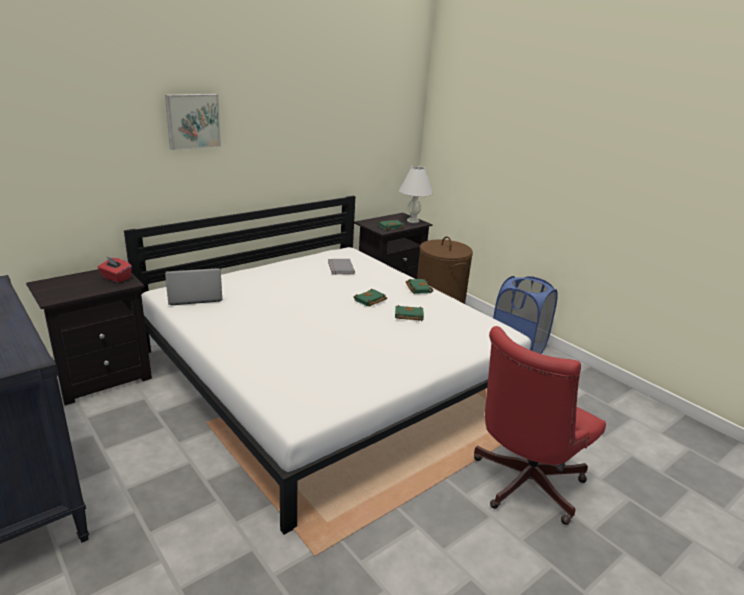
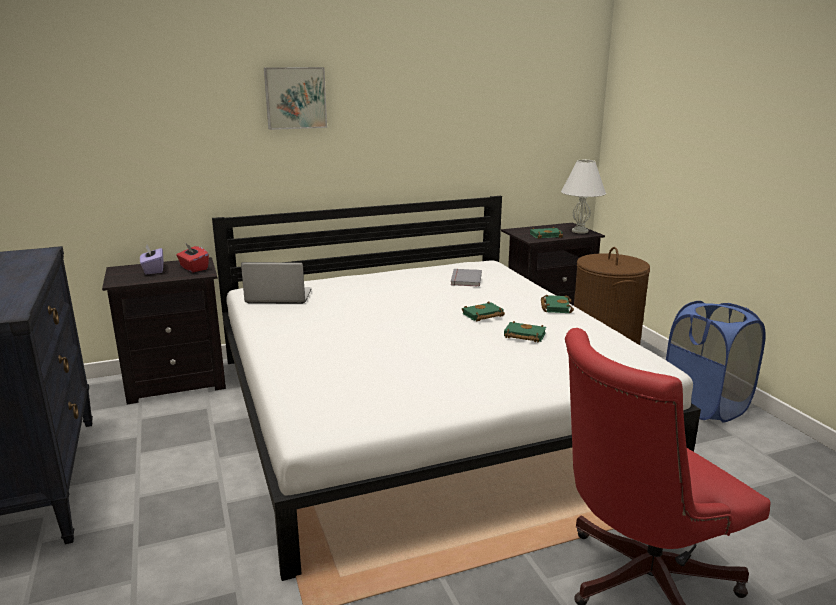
camera: 20 degrees right, 5 degrees down
none -> purple tissue box [140,245,163,274]

